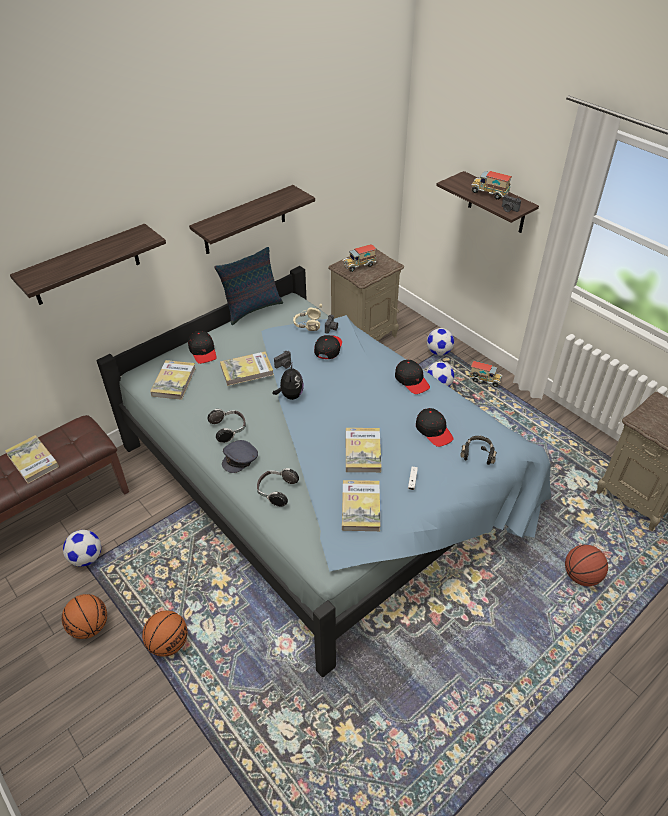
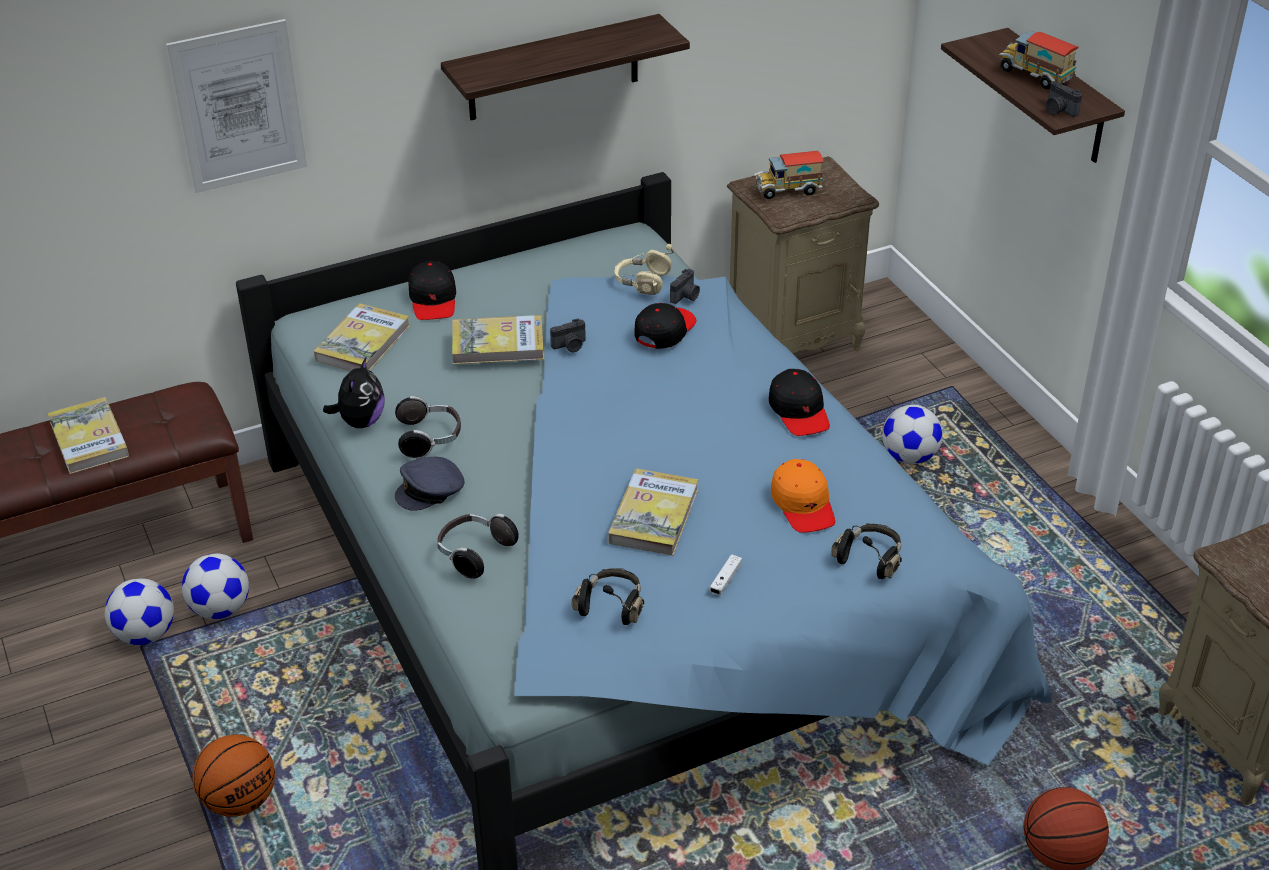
camera: 15 degrees right, 5 degrees down
shelf [10,224,166,305] -> picture [166,19,307,193]
basketball [62,594,107,639] -> none
blue pillow [215,247,283,325] -> none
plush toy [273,364,304,400] -> plush toy moved to [323,357,385,428]
book [342,480,380,531] -> black headphones [572,568,644,625]
black cap [416,408,454,447] -> orange cap [771,459,835,533]
football [427,328,454,356] -> football moved to [182,554,249,619]
toy truck [469,361,503,387] -> none

